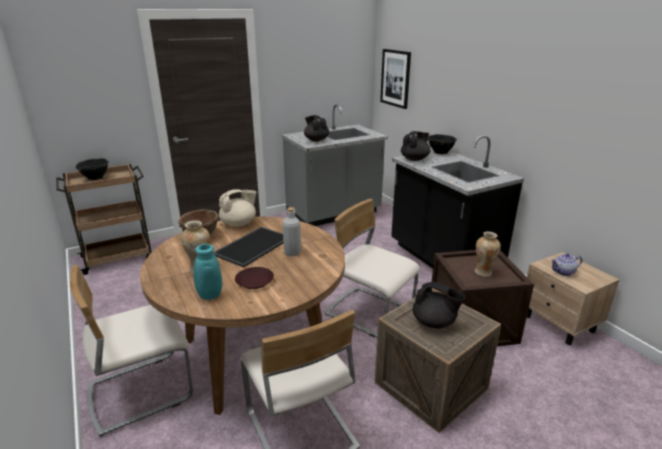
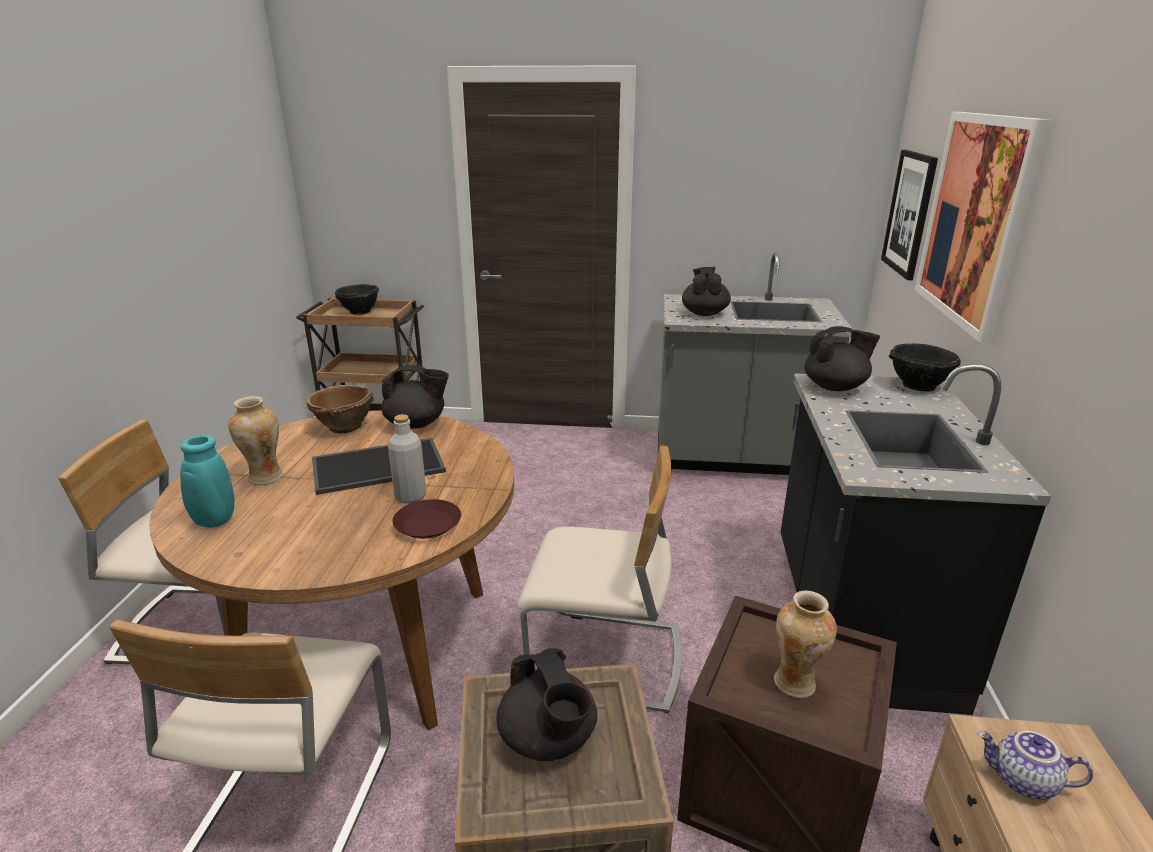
camera: 35 degrees right, 0 degrees up
beige teapot [219,189,257,227] -> black teapot [381,365,449,429]
brown plate [235,267,274,289] -> brown plate moved to [392,499,461,539]
beige chair [325,199,420,337] -> beige chair turned 120 degrees clockwise [517,446,682,713]
none -> picture [915,112,1050,343]

